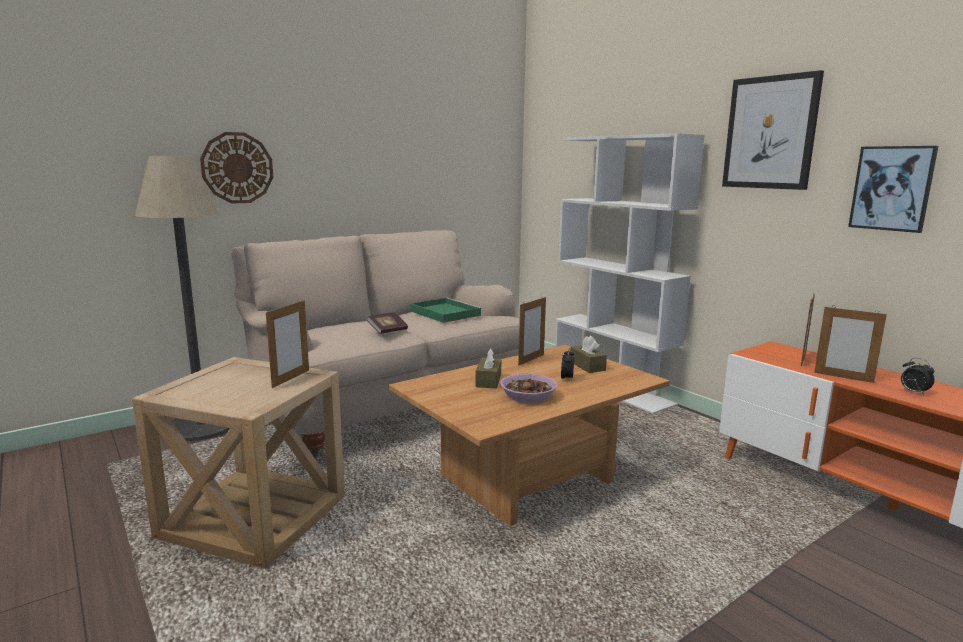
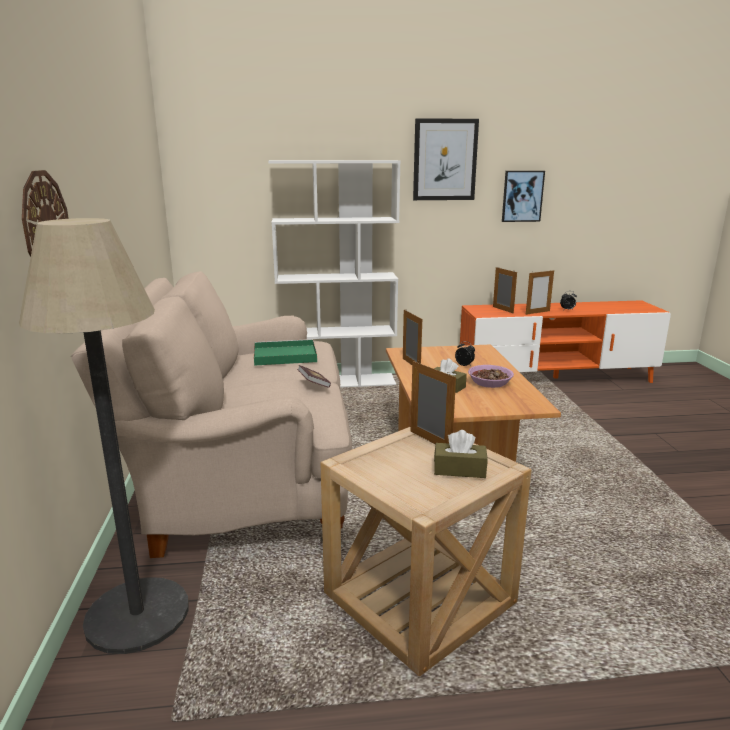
camera: 60 degrees left, 5 degrees up
brown tissue box [570,336,607,373] -> brown tissue box moved to [434,430,488,478]

